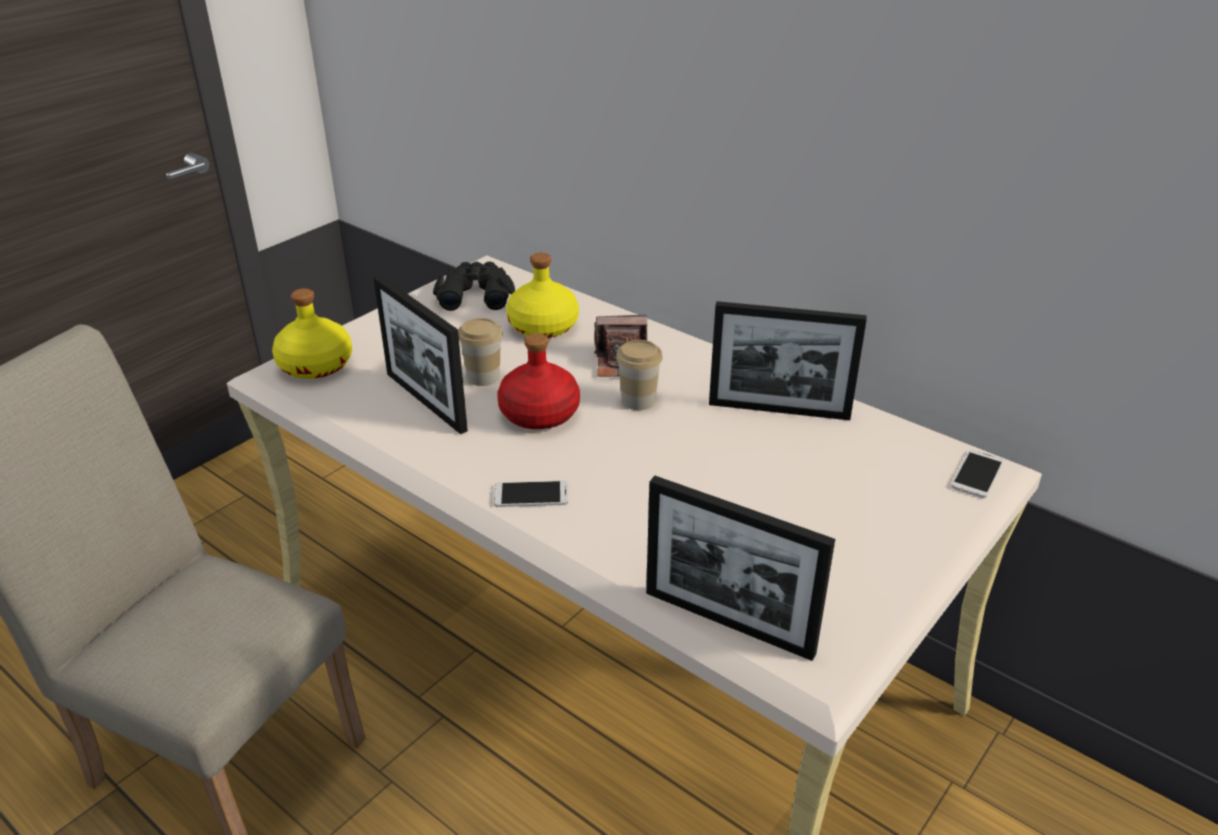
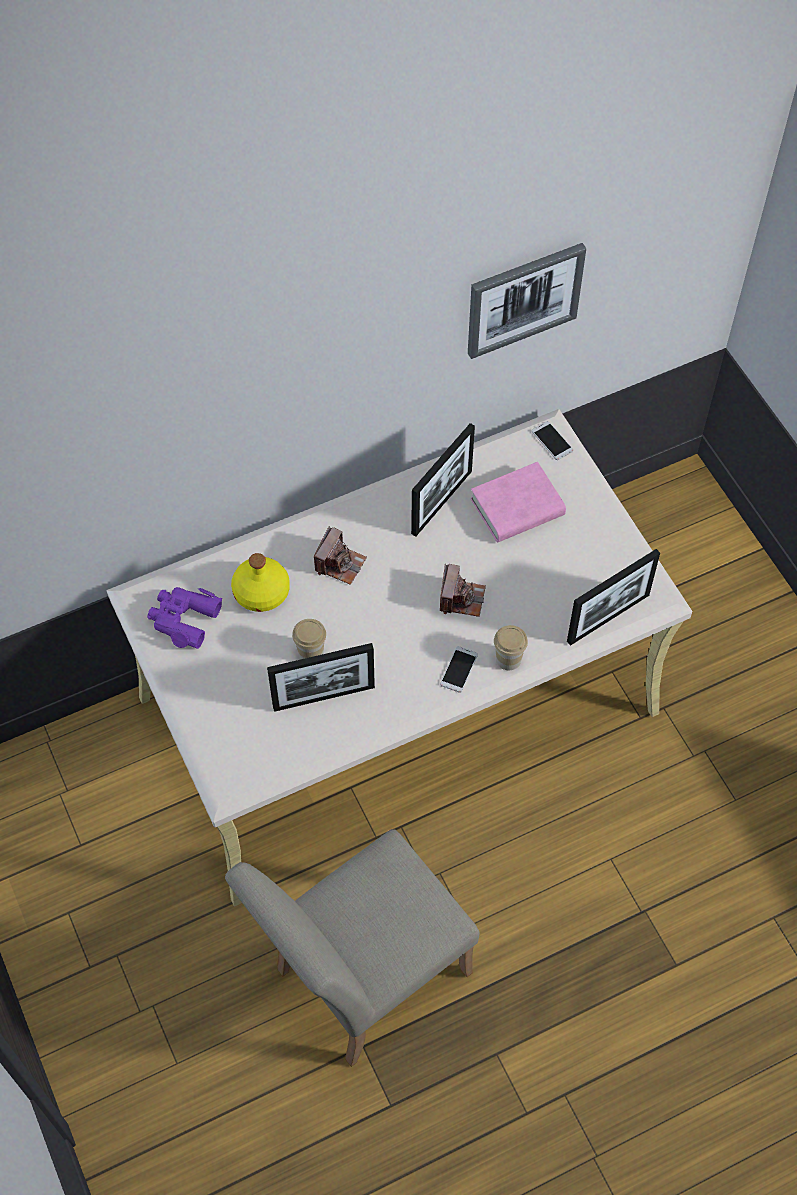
camera: 65 degrees left, 25 degrees up
yellow bottle [272,288,352,379] -> none
black binoculars [433,262,515,311] -> purple binoculars [147,587,222,649]
red bottle [497,333,580,429] -> none
cup [616,340,663,410] -> cup moved to [494,625,528,670]
none -> camera [440,564,486,617]
none -> picture [468,243,586,359]
none -> pink book [470,462,566,543]

